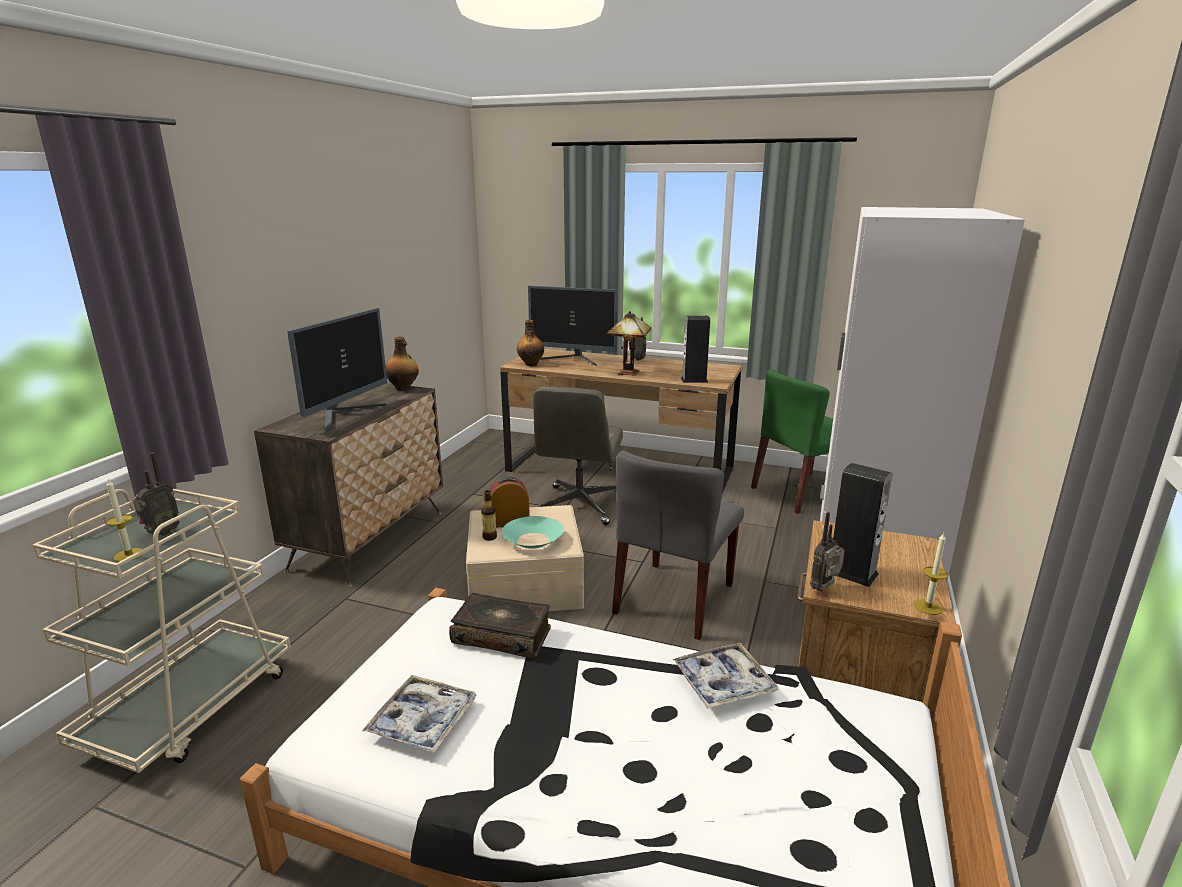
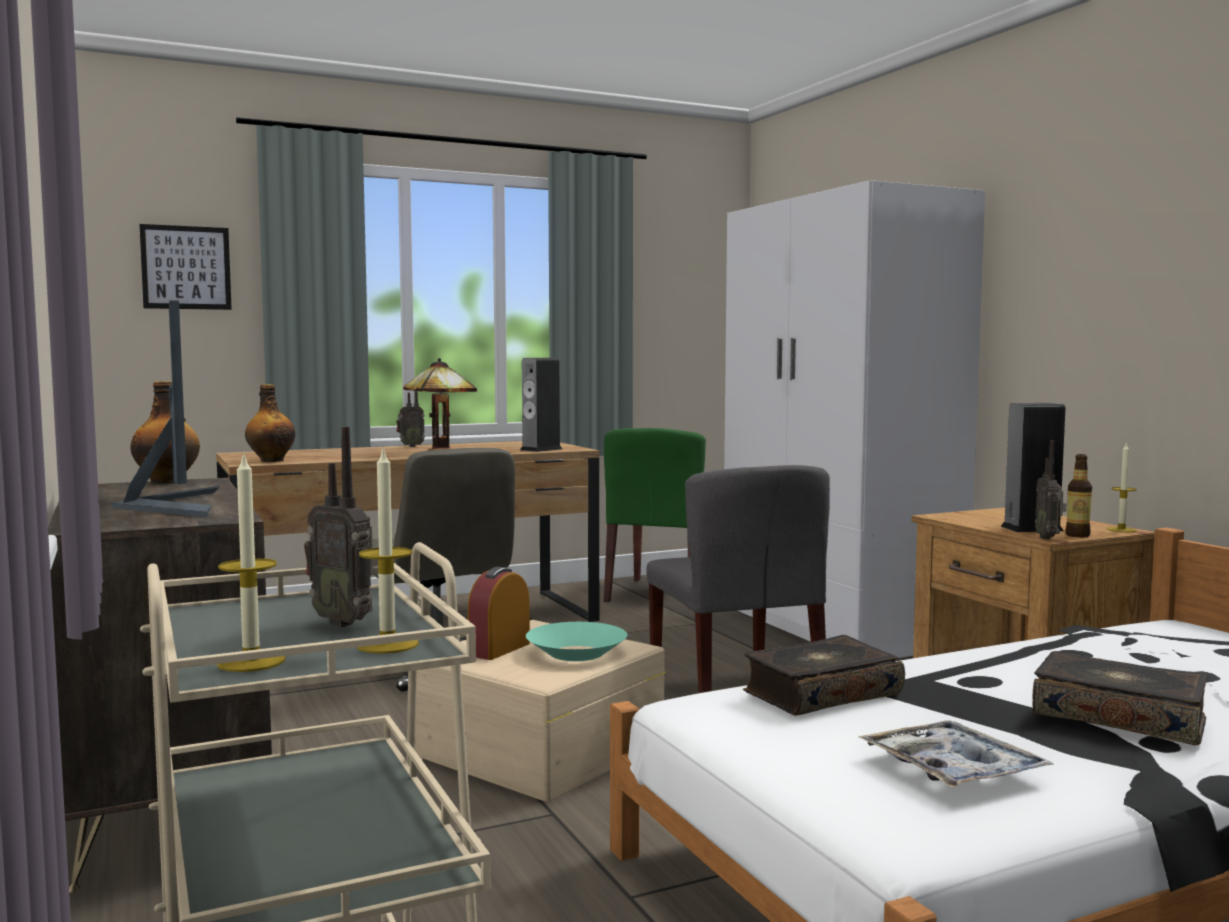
camera: 45 degrees left, 15 degrees down
radio [133,452,179,536] -> radio turned 135 degrees clockwise [304,427,378,627]
bottle [481,490,497,541] -> bottle moved to [1065,454,1092,537]
monitor [528,286,618,366] -> none
tray [673,643,779,709] -> none
none -> picture [140,224,232,310]
none -> candle [217,452,285,672]
none -> book [1032,651,1208,745]

